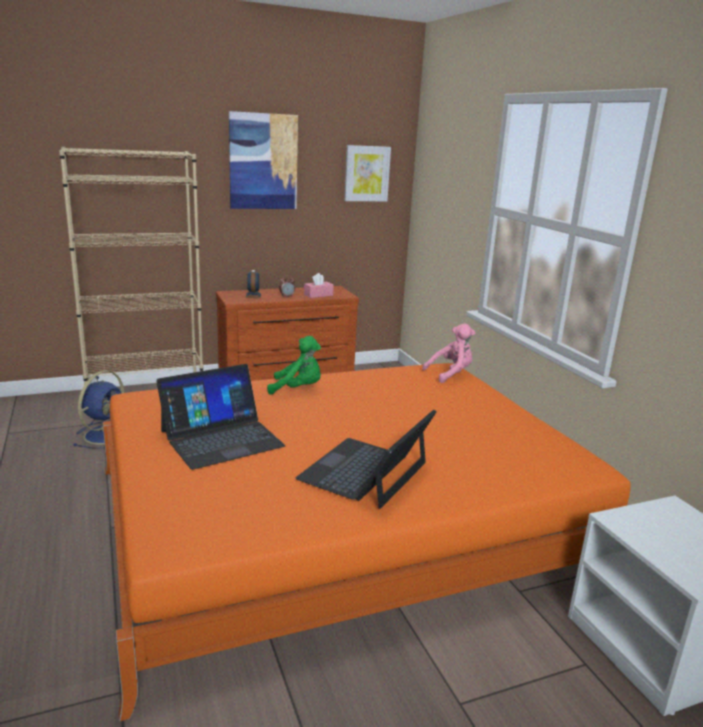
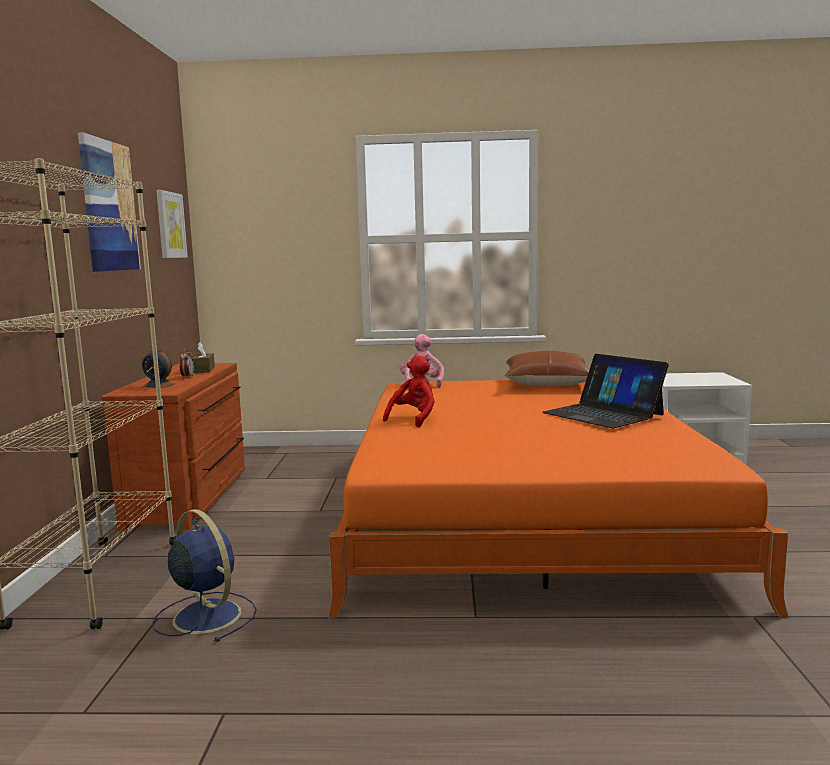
camera: 65 degrees left, 10 degrees down
laptop [156,364,285,470] -> none
green plush toy [267,336,321,395] -> red plush toy [383,356,435,427]
pink tissue box [304,273,334,298] -> brown tissue box [192,342,215,373]
none -> brown pillow [505,351,589,386]

